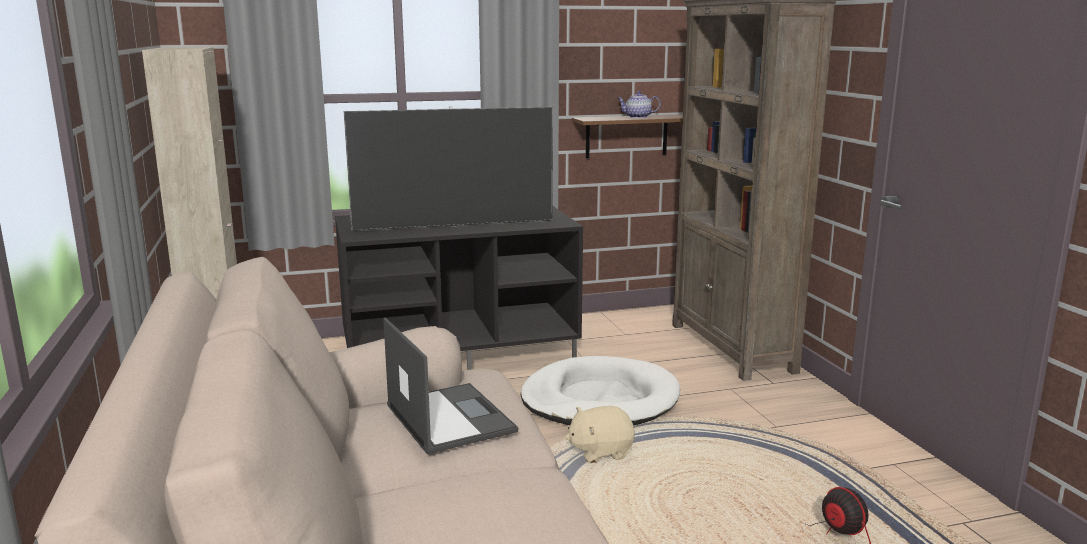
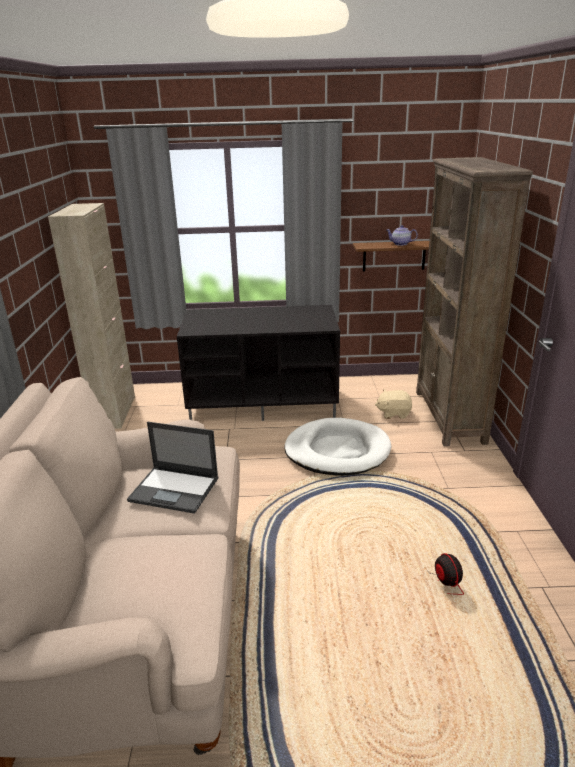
camera: 15 degrees right, 10 degrees up
television [344,106,553,231] -> none
laptop [383,318,518,454] -> laptop turned 120 degrees clockwise [127,422,219,514]
beige plush toy [565,406,635,463] -> beige plush toy moved to [375,389,412,419]

